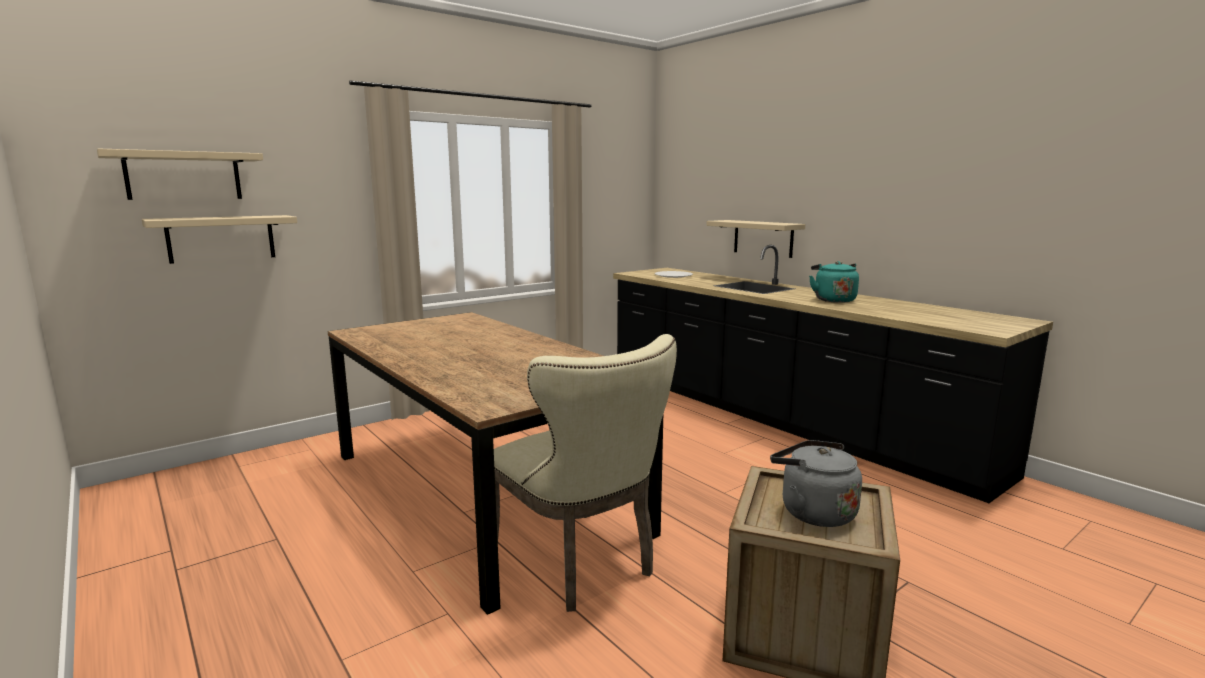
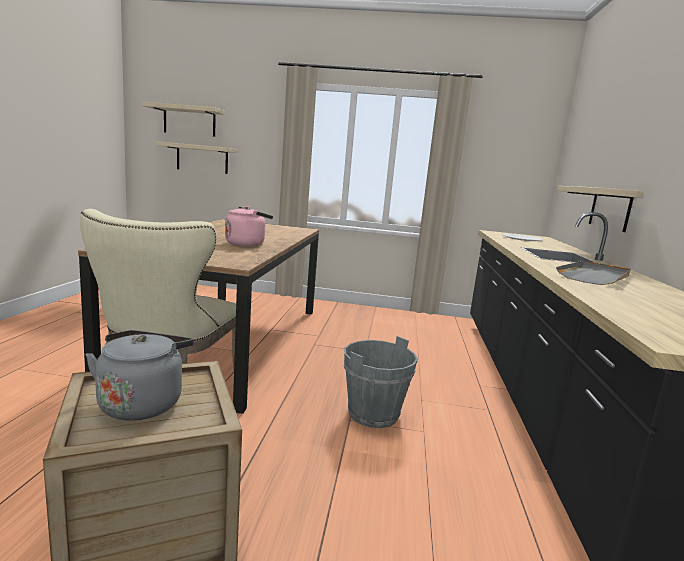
camera: 45 degrees right, 0 degrees up
turquoise kettle [809,261,859,303] -> grey tray [556,261,631,285]
none -> pink kettle [225,206,273,246]
none -> grey bucket [344,336,418,428]

